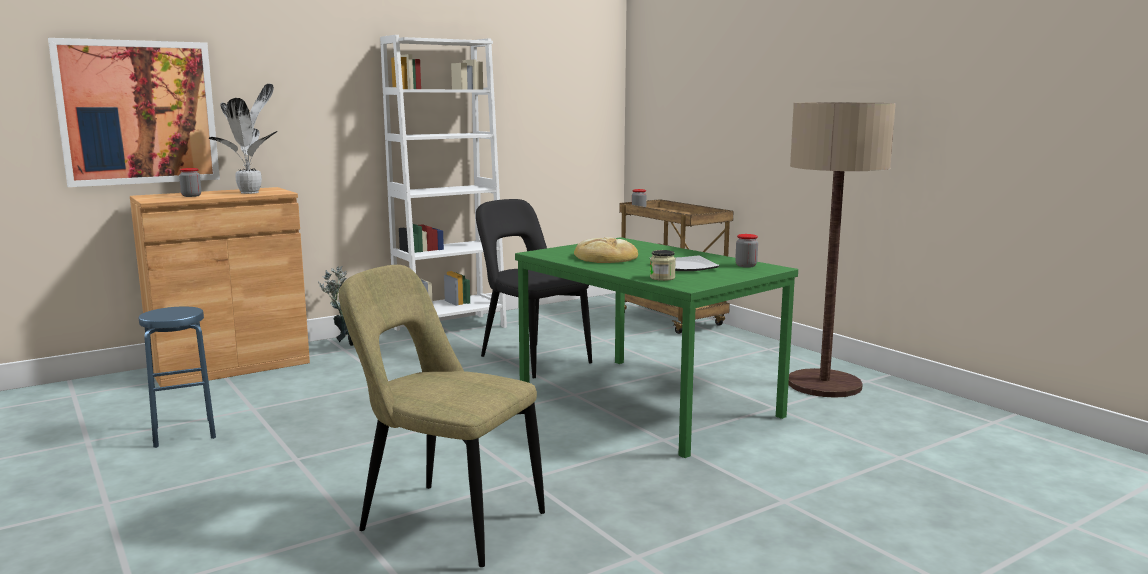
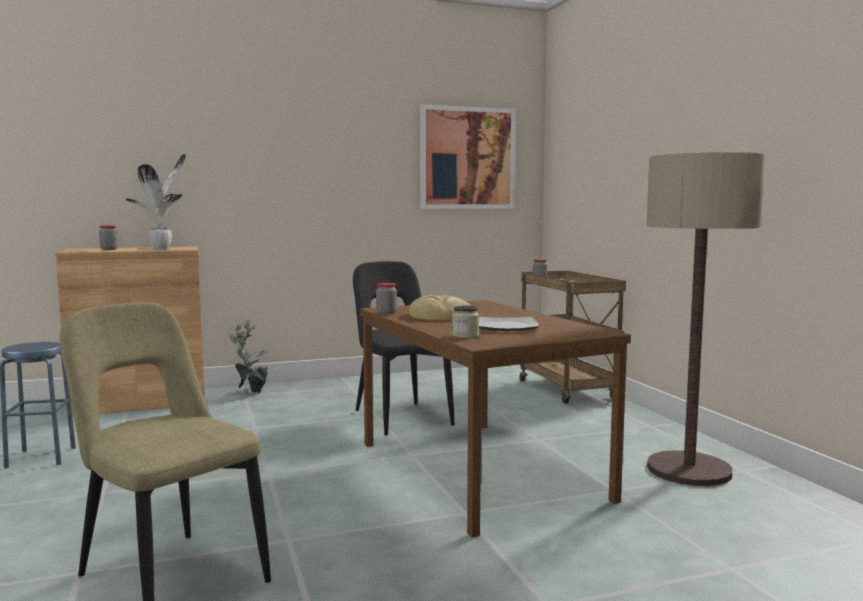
camera: 15 degrees right, 5 degrees down
picture [48,38,220,187] -> picture moved to [420,104,516,209]
white bookcase [380,35,507,331] -> none
green dining table [515,237,798,458] -> brown dining table [360,300,631,537]
jar [735,234,758,268] -> jar moved to [376,283,397,314]

